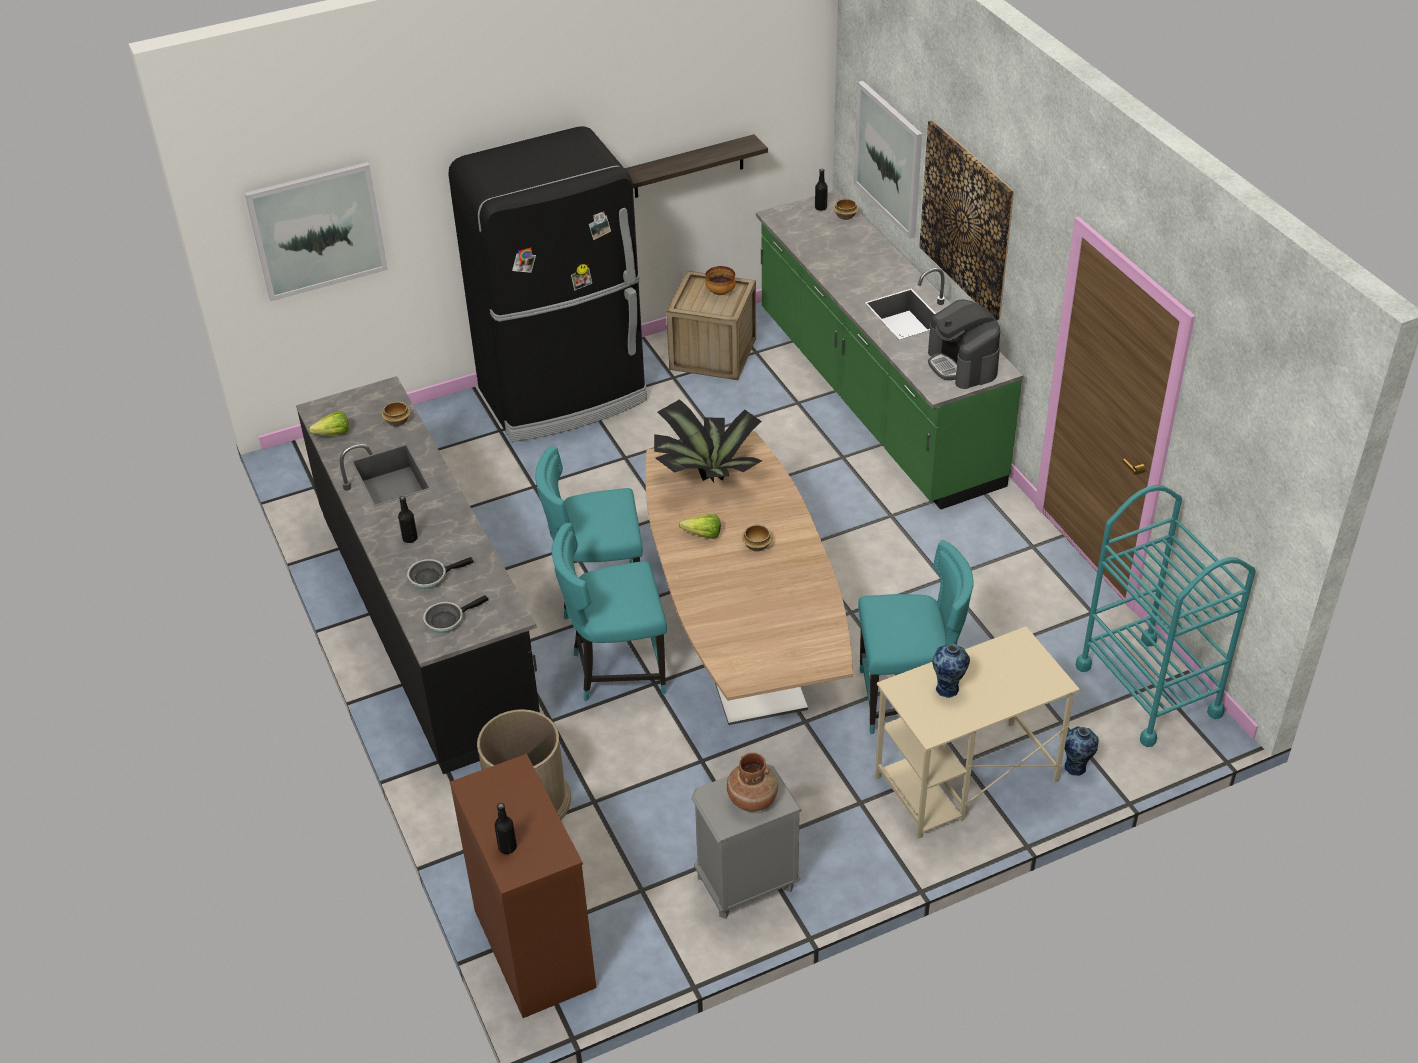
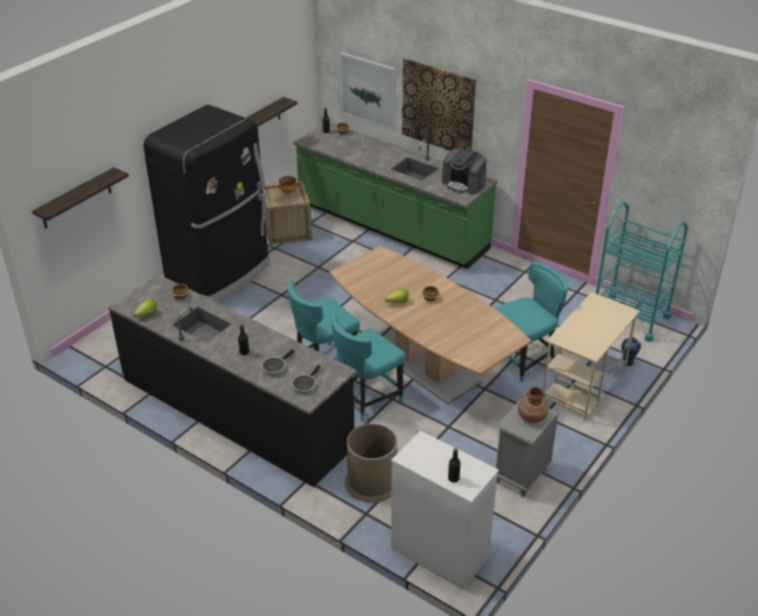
camera: 30 degrees left, 5 degrees down
picture [245,162,388,301] -> shelf [32,167,129,229]
brown dresser [450,754,596,1018] -> white dresser [391,430,499,590]
potted plant [654,399,762,483] -> none
vase [932,644,970,698] -> none

